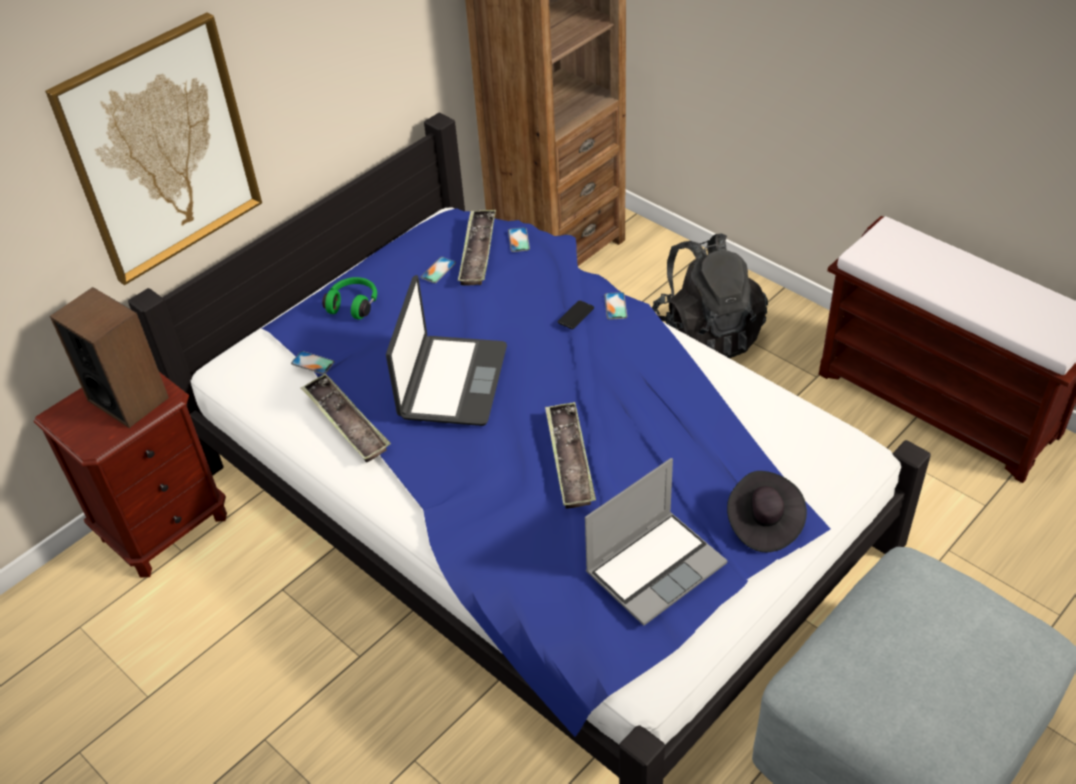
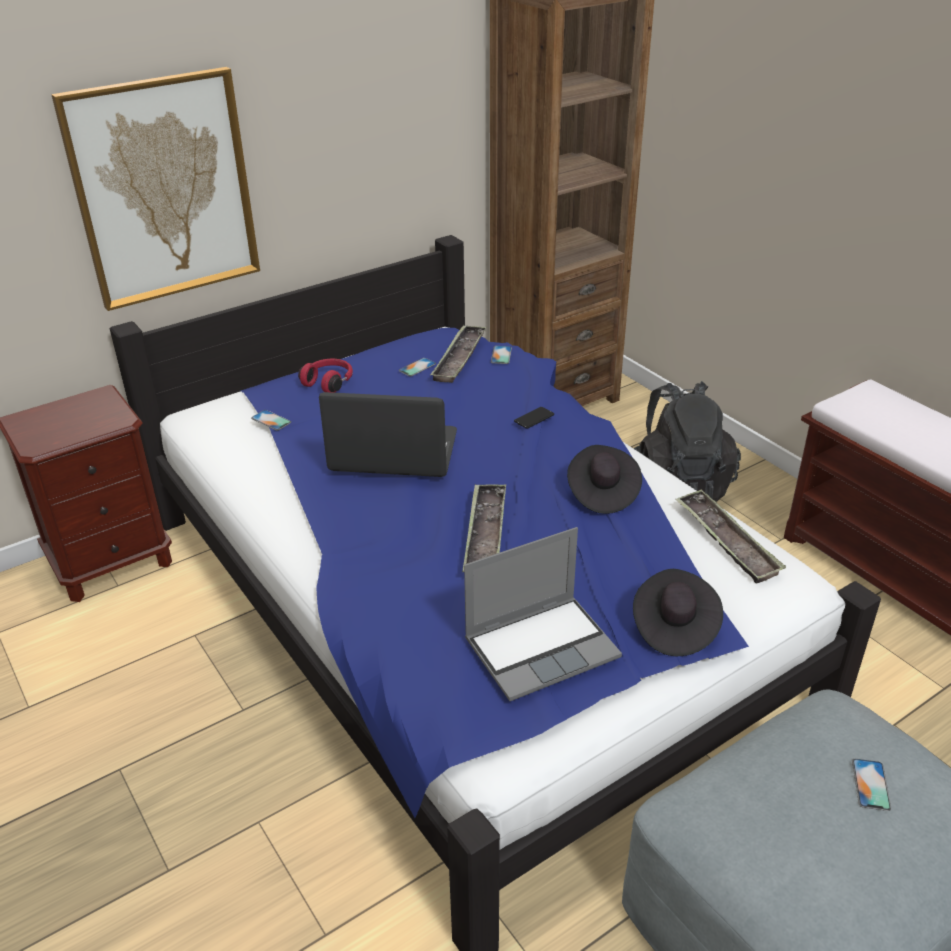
camera: 10 degrees right, 10 degrees down
speaker [50,287,169,428] -> none
tray [301,374,391,463] -> tray moved to [675,490,786,584]
green headphones [322,277,377,319] -> red headphones [298,359,353,393]
laptop [386,275,507,426] -> laptop turned 105 degrees counterclockwise [319,392,457,477]
phone [604,292,627,320] -> phone moved to [852,759,891,811]
none -> black hat [567,445,642,514]

